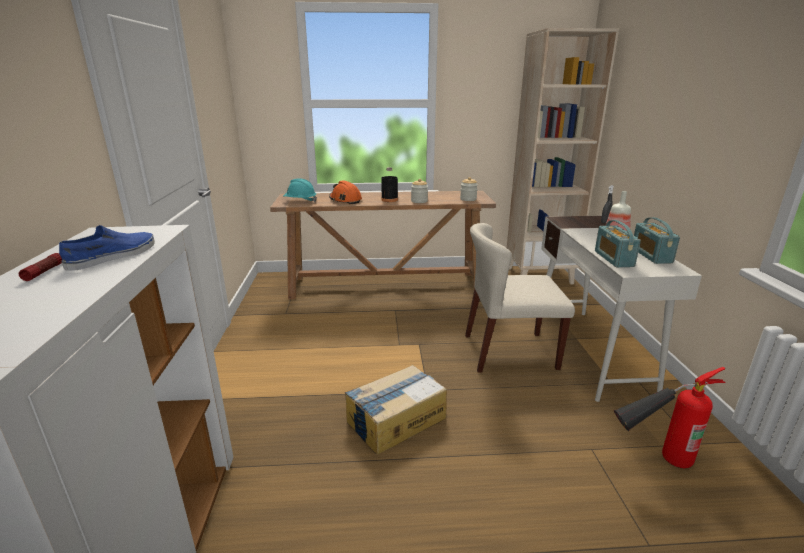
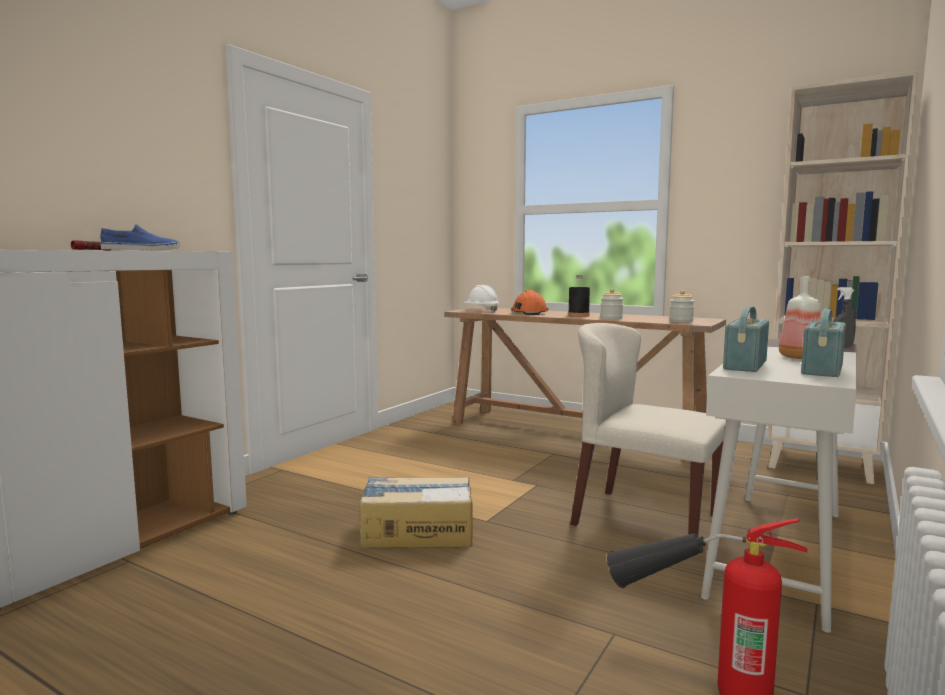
camera: 35 degrees right, 15 degrees down
turquoise hard hat [283,178,317,202] -> white hard hat [464,285,499,312]

